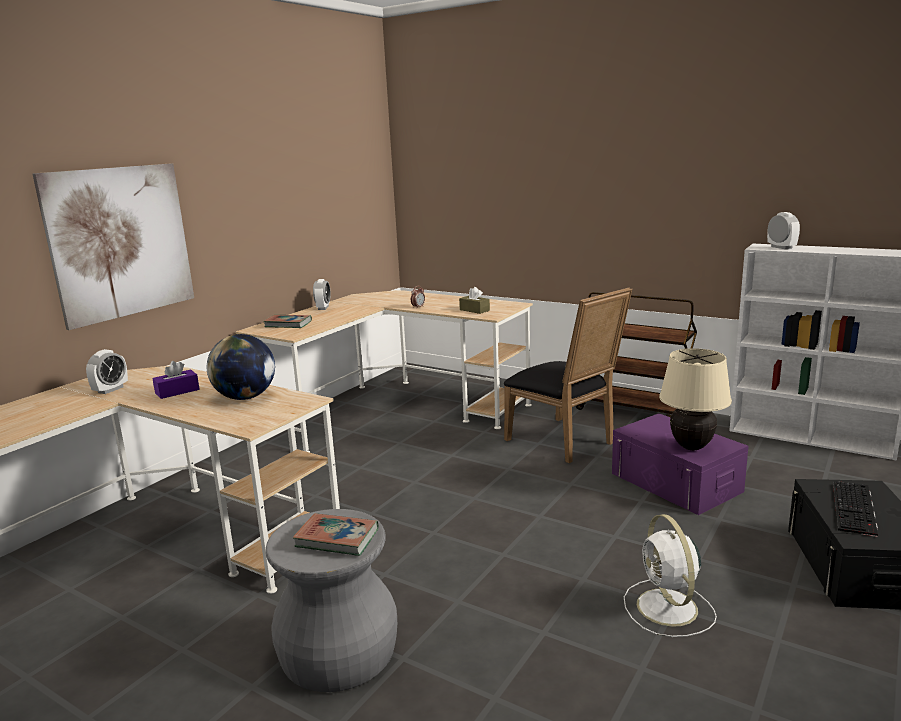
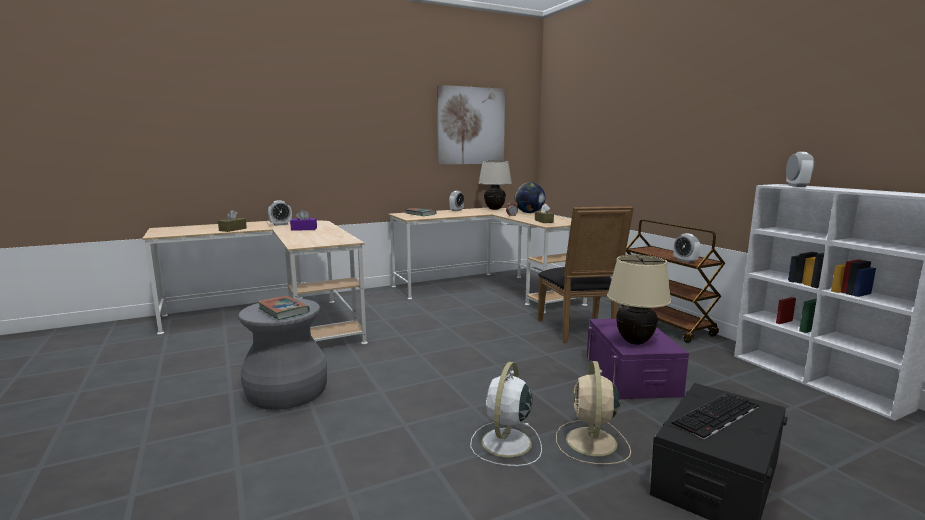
camera: 30 degrees right, 5 degrees down
picture [32,163,194,330] -> picture moved to [437,85,505,165]
globe [207,334,275,400] -> globe moved to [514,182,545,213]
none -> brown tissue box [218,210,247,232]
none -> beige table lamp [478,160,512,210]
none -> beige fan [556,361,631,465]
none -> alarm clock [673,233,700,263]

